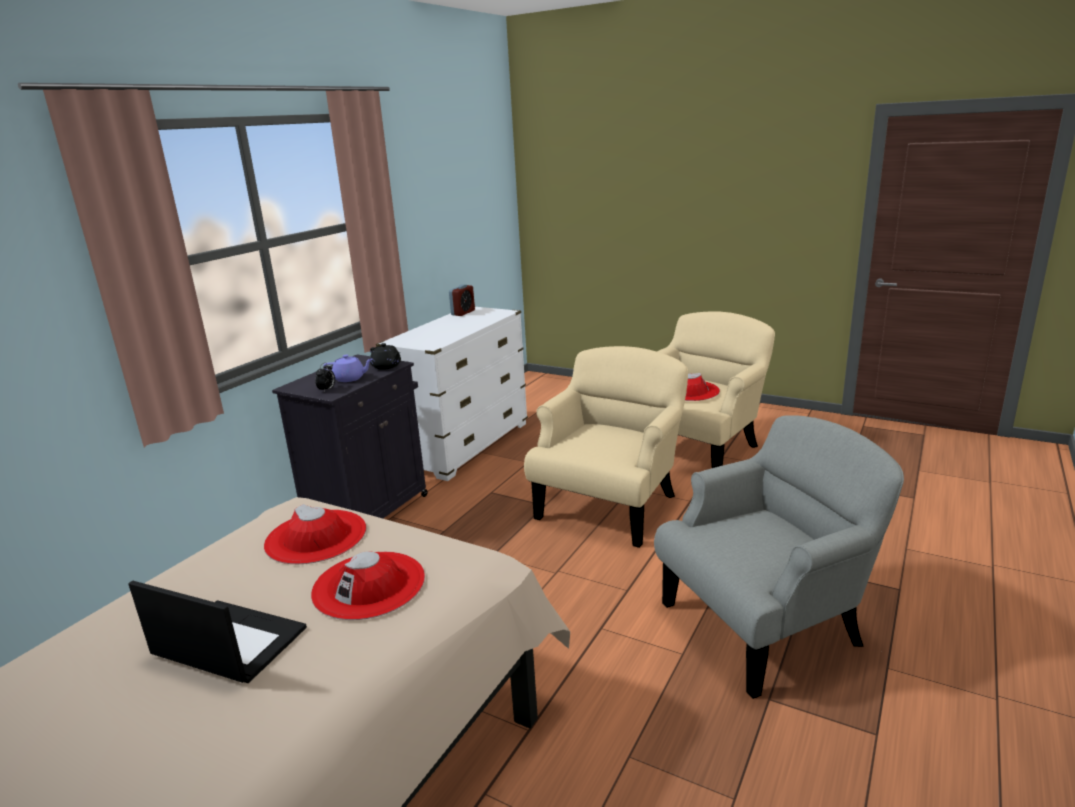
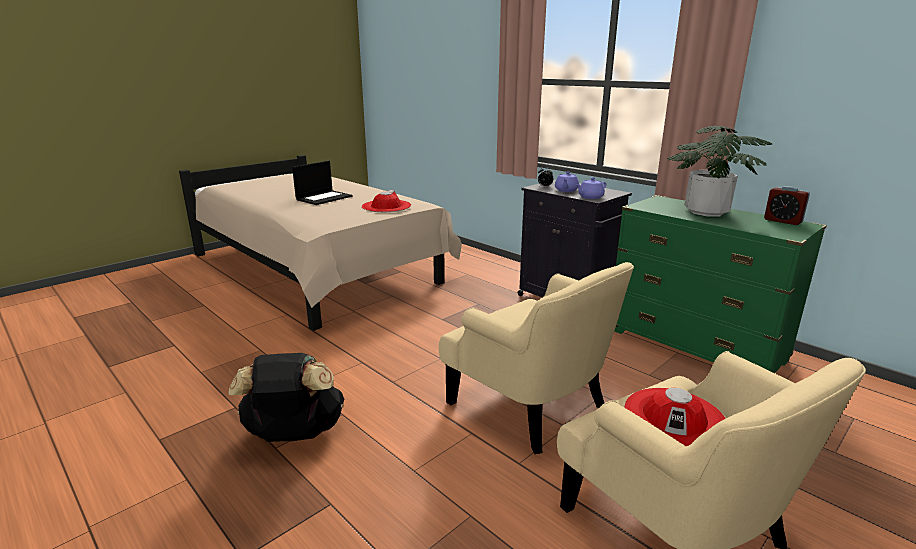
camera: 105 degrees right, 0 degrees up
red hat [311,551,425,620] -> none
black teapot [370,343,401,370] -> purple teapot [576,177,606,199]
white dresser [376,306,528,481] -> green dresser [614,195,827,373]
grey armchair [654,415,904,699] -> black backpack [229,353,344,442]
none -> potted plant [667,126,773,217]

